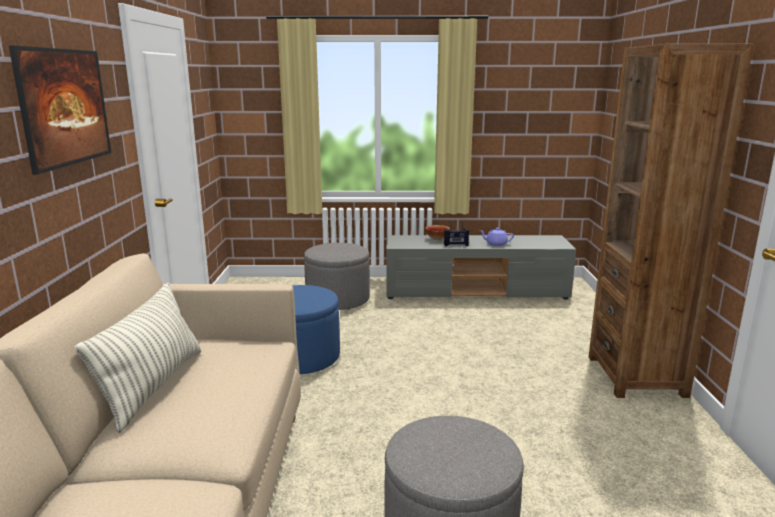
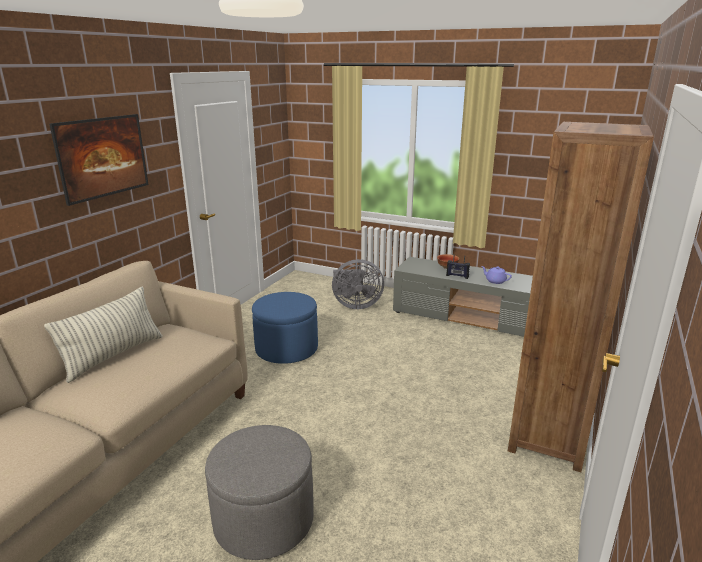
camera: 25 degrees right, 5 degrees up
grey ottoman [304,243,370,310] -> grey fan [332,259,384,309]

